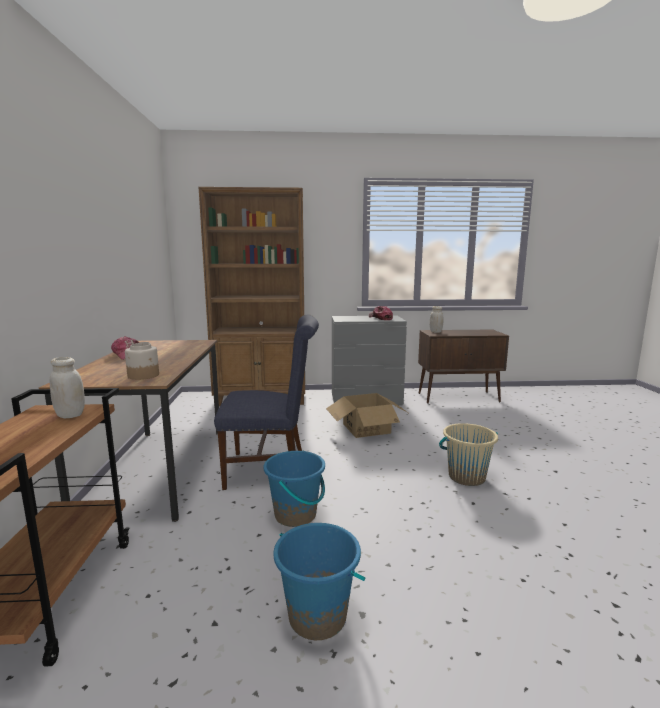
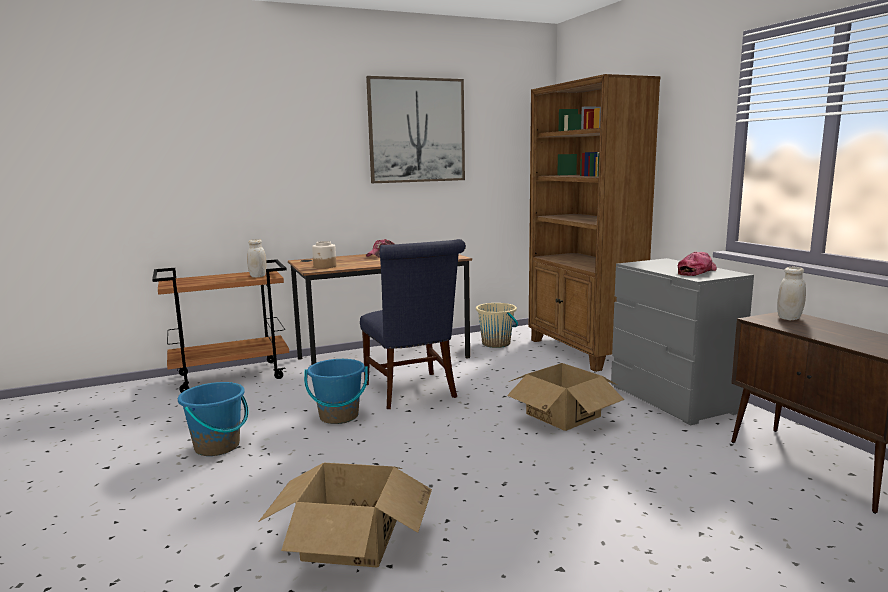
camera: 70 degrees right, 0 degrees up
beige bucket [439,423,498,486] -> beige bucket moved to [476,303,518,348]
none -> cardboard box [258,463,432,568]
none -> picture [366,76,465,183]

